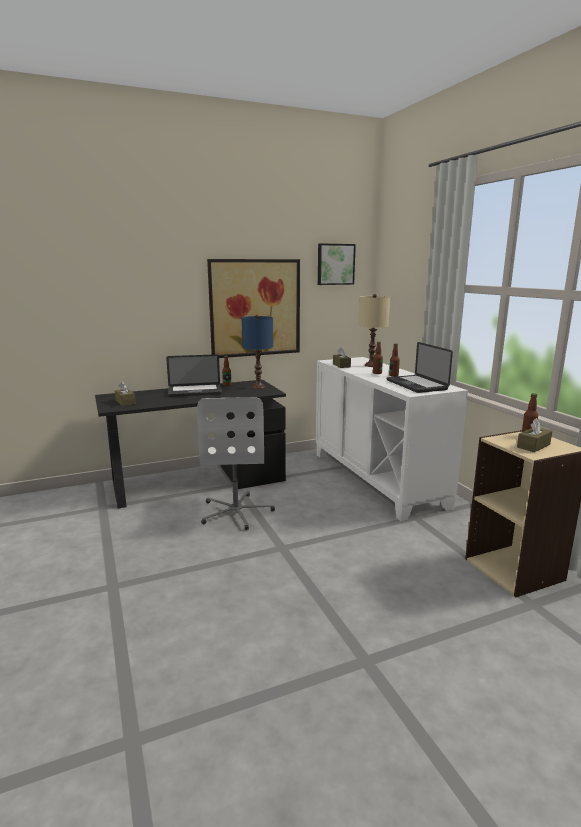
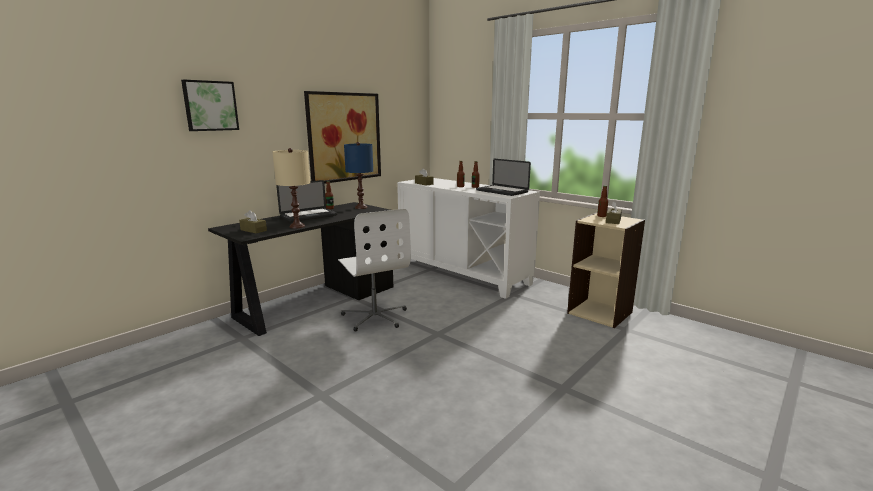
camera: 25 degrees left, 0 degrees up
picture [318,244,356,285] -> picture moved to [181,80,239,131]
beige table lamp [358,294,390,367] -> beige table lamp moved to [273,148,310,229]

